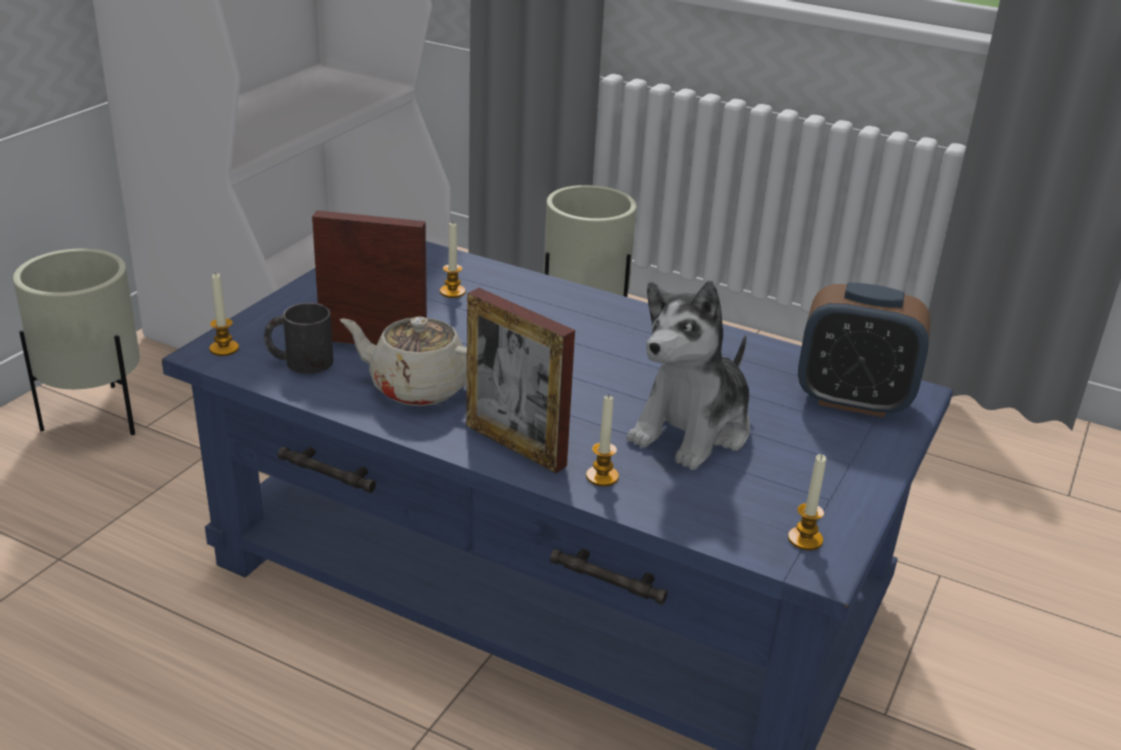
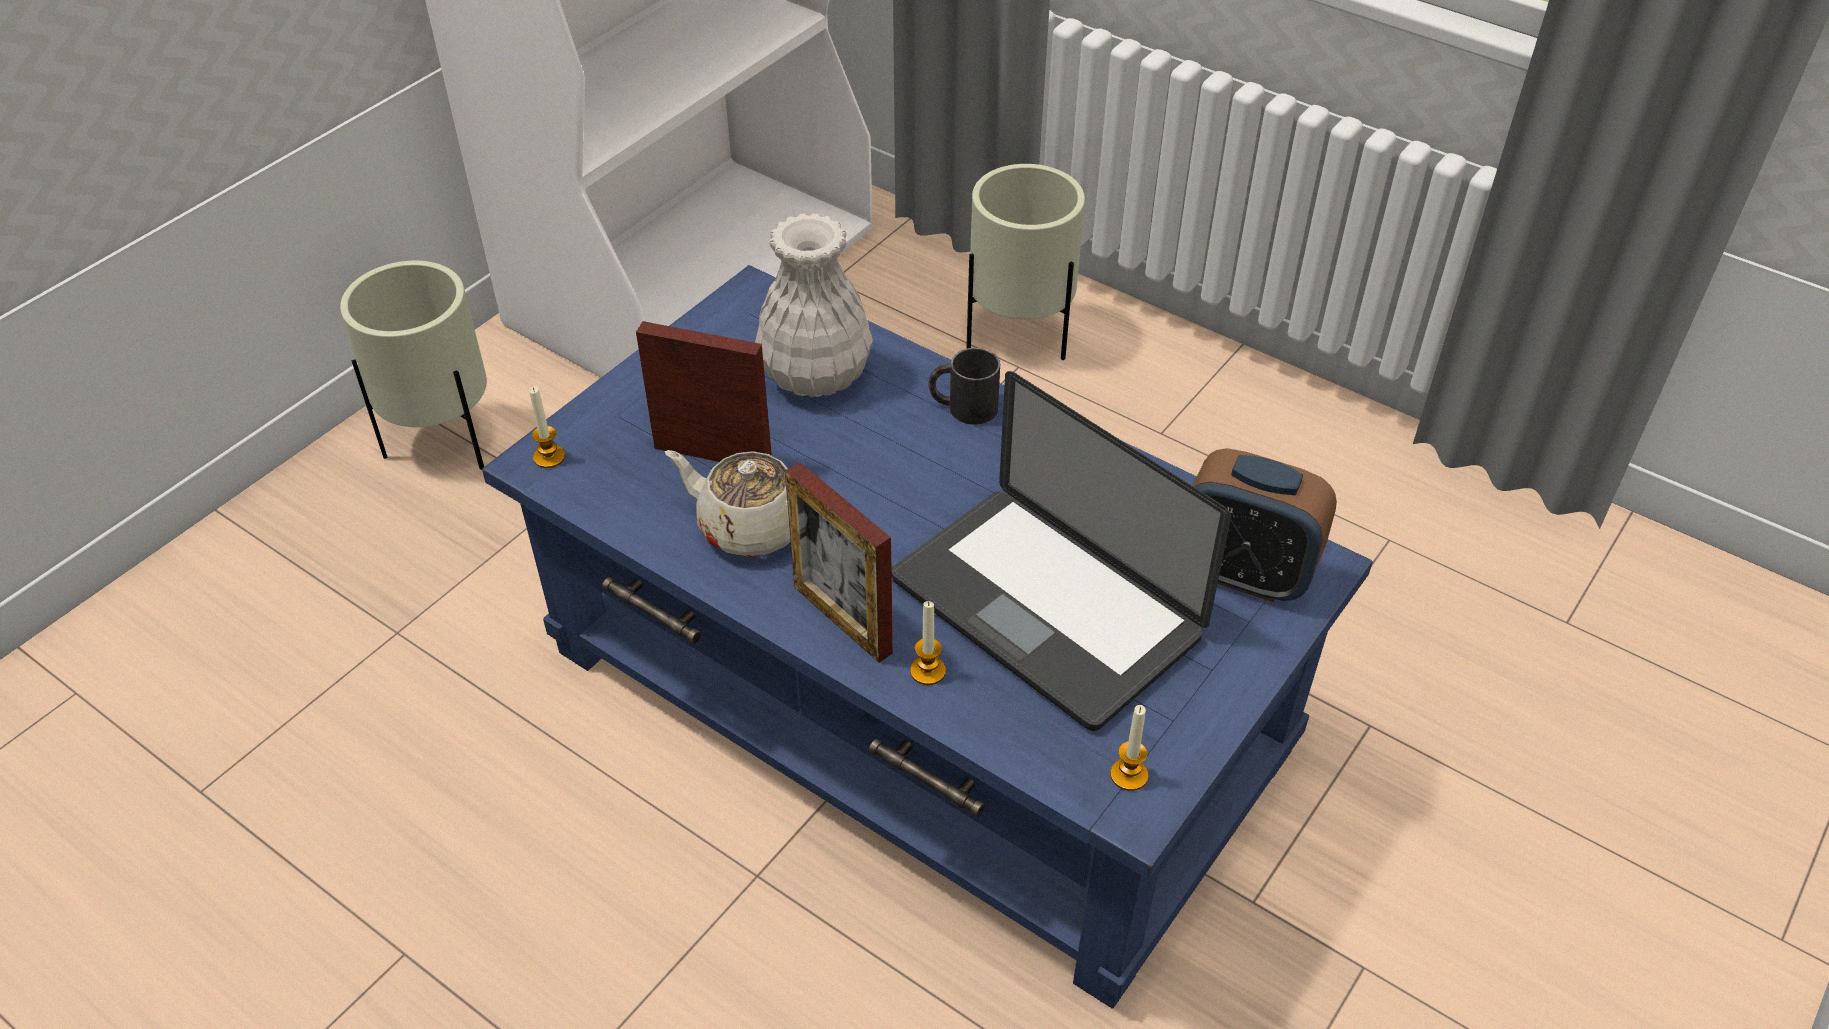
camera: 10 degrees right, 15 degrees up
black mug [264,303,333,374] -> black mug moved to [929,348,1000,425]
candle [440,223,466,298] -> white vase [755,213,873,397]
plush toy [627,281,750,470] -> laptop [891,371,1231,731]

